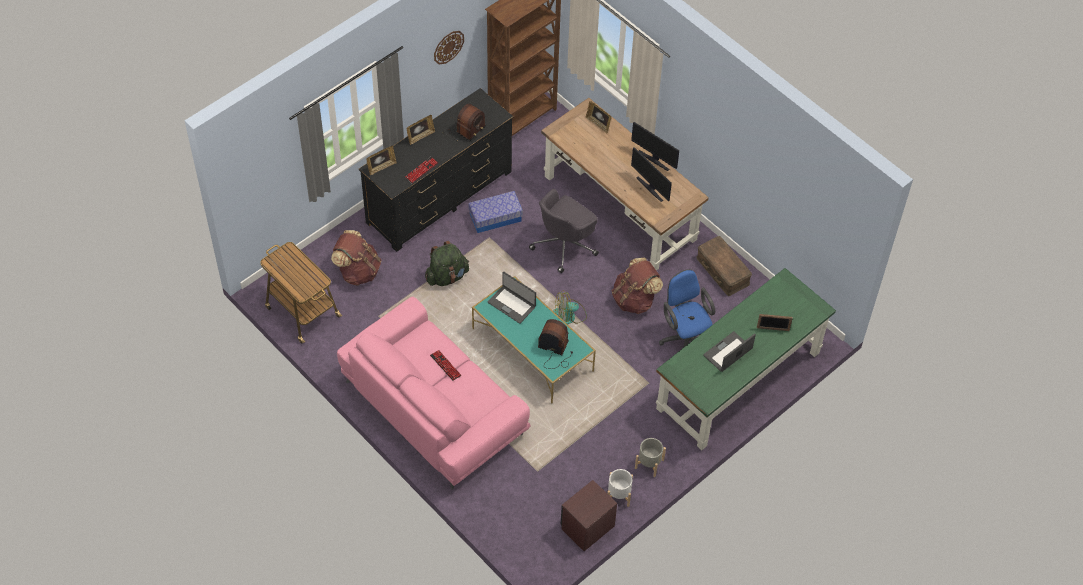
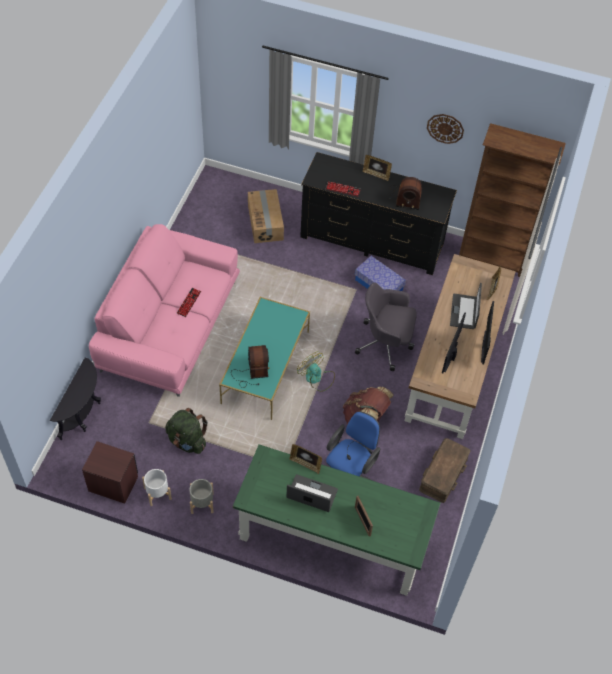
camera: 60 degrees right, 0 degrees up
cart [260,242,343,344] -> none
brown backpack [331,230,381,286] -> cardboard box [248,189,284,243]
picture frame [366,146,397,175] -> picture frame moved to [290,444,322,474]
green backpack [425,241,469,286] -> green backpack moved to [165,408,208,454]
laptop [488,271,536,324] -> laptop moved to [450,283,482,329]
none -> black side table [50,358,101,440]

